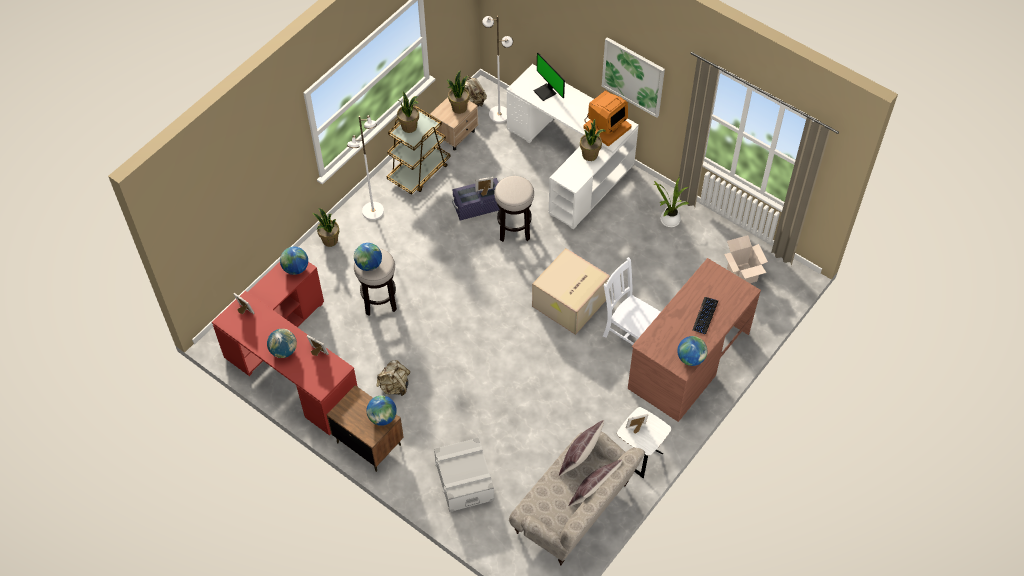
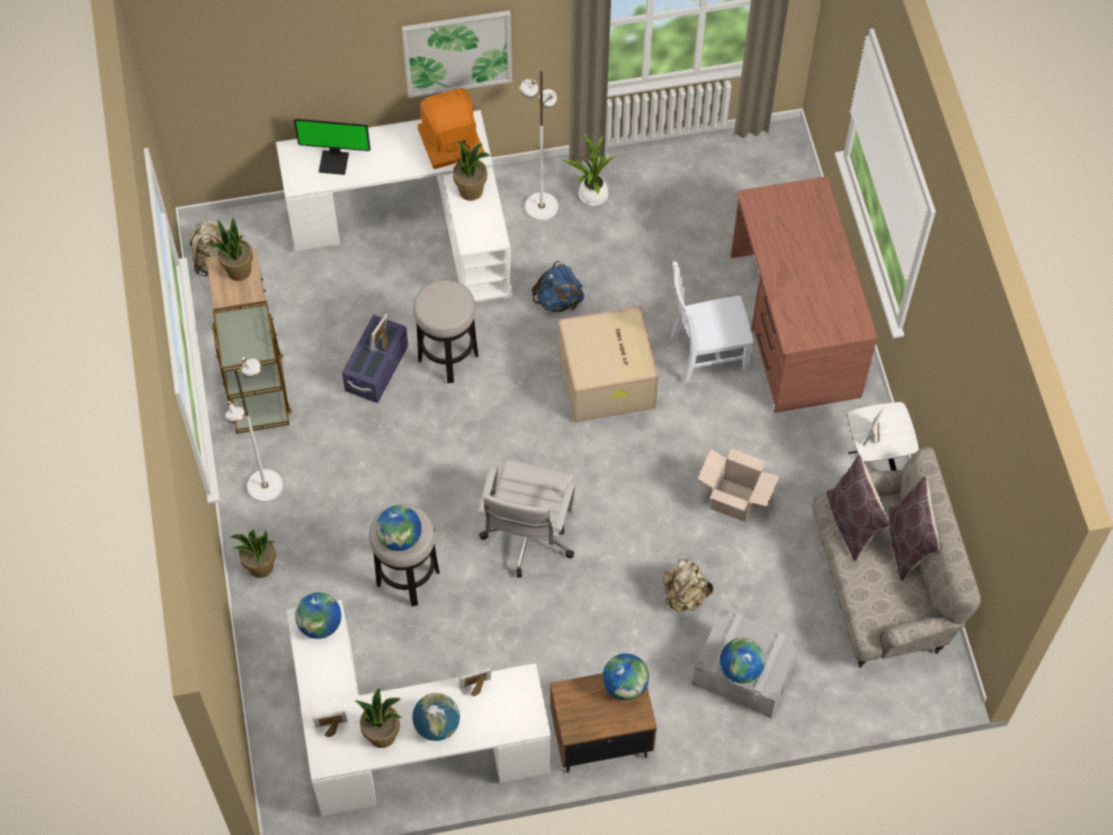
camera: 50 degrees left, 5 degrees up
red desk [212,262,358,435] -> white desk [287,600,551,816]
beige backpack [376,360,410,396] -> beige backpack moved to [663,559,713,612]
potted plant [397,91,419,133] -> potted plant moved to [354,688,402,748]
white floor lamp [482,16,513,123] -> white floor lamp moved to [519,70,558,221]
monitor [584,90,631,146] -> monitor turned 105 degrees counterclockwise [418,88,484,169]
globe [677,336,707,366] -> globe moved to [720,638,765,683]
keyboard [692,297,718,335] -> none
cardboard box [724,235,768,283] -> cardboard box moved to [698,449,780,522]
none -> white office chair [478,459,575,578]
none -> blue backpack [532,261,584,312]

